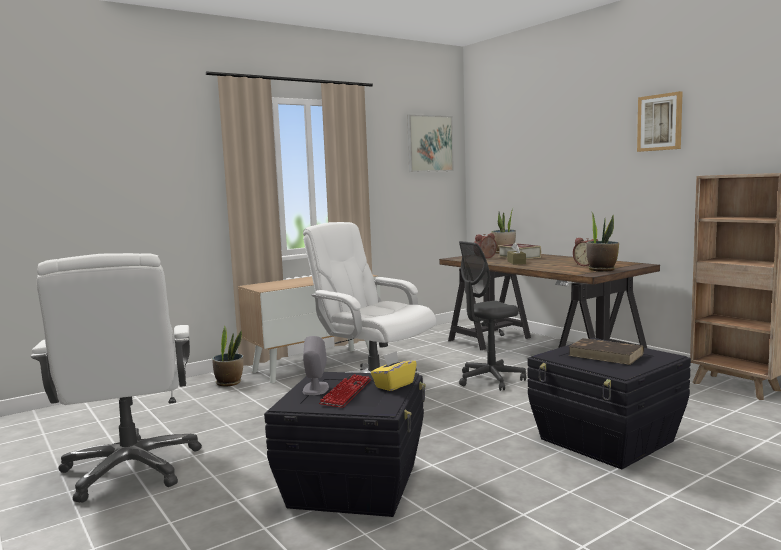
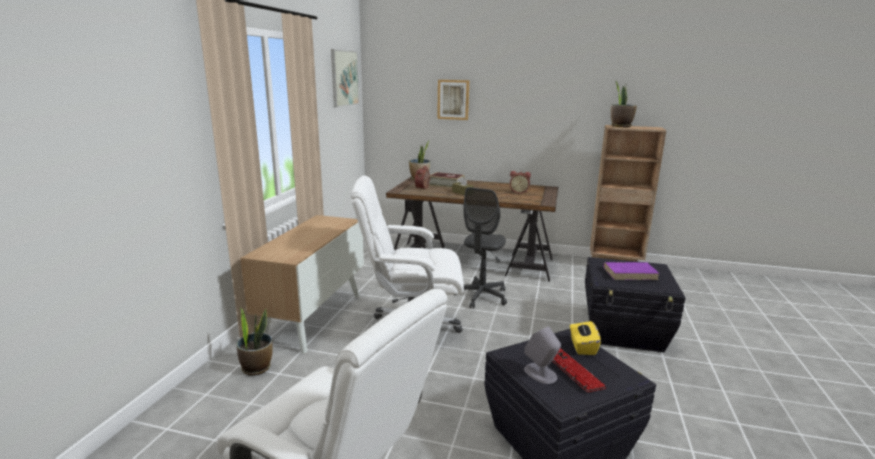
camera: 40 degrees left, 10 degrees up
brown book [568,338,644,365] -> purple book [603,262,660,280]
potted plant [586,213,619,272] -> potted plant moved to [611,80,637,127]
picture [637,91,682,152] -> picture moved to [437,80,469,120]

